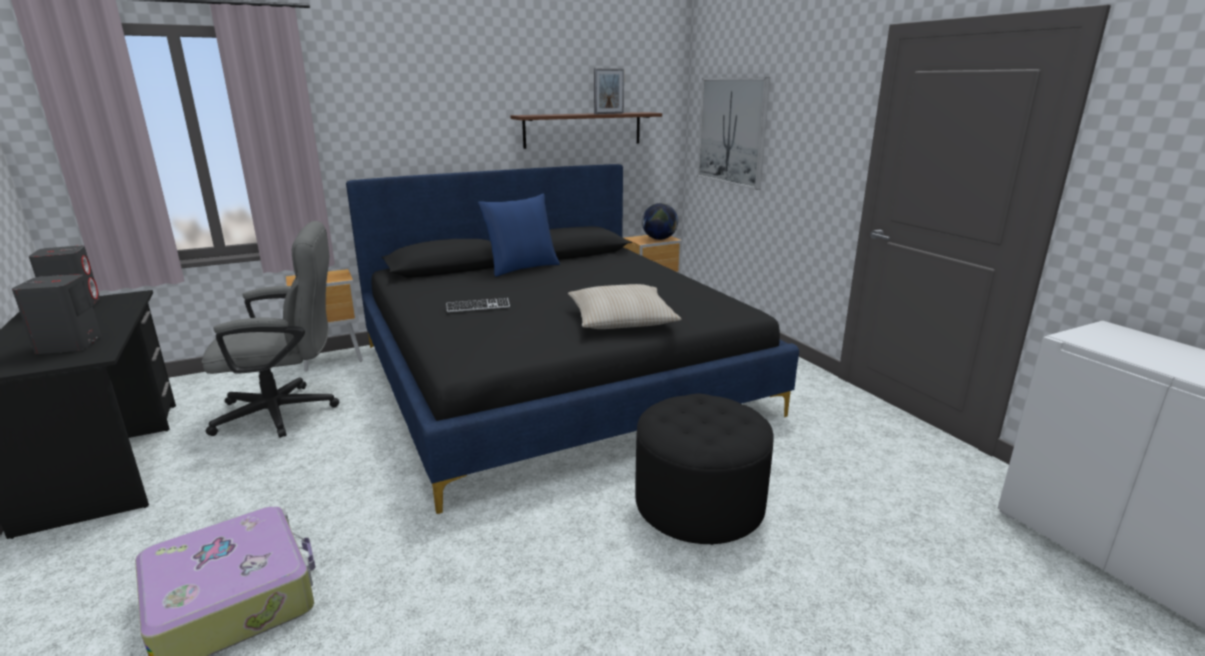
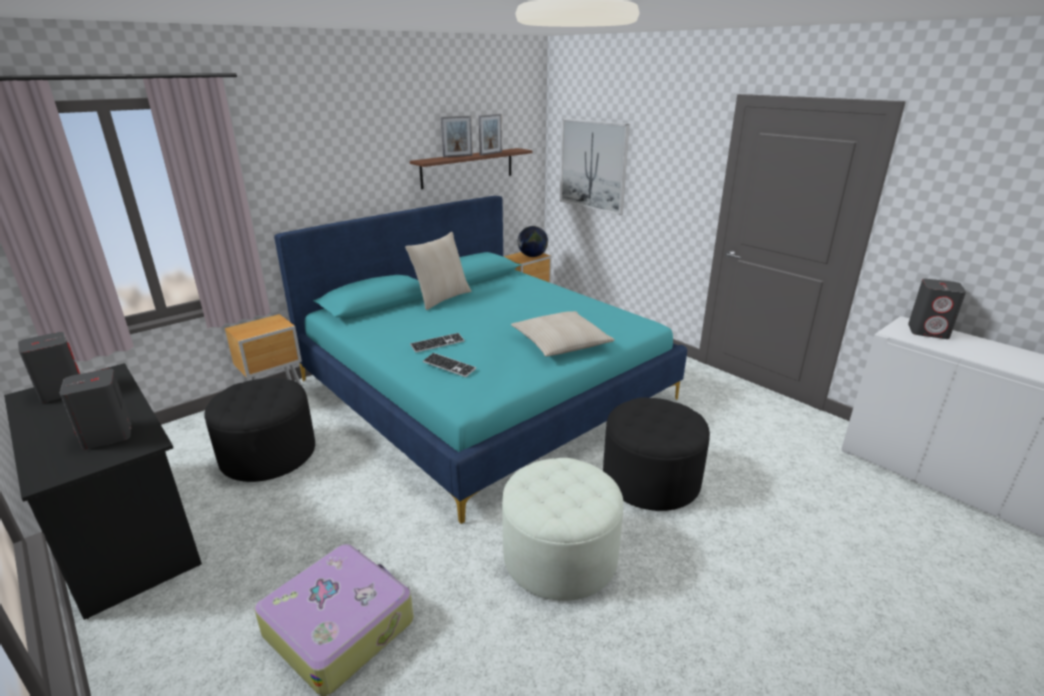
camera: 15 degrees left, 5 degrees up
grey office chair [202,221,339,438] -> black ottoman [204,378,315,482]
black bed [346,164,799,514] -> turquoise bed [274,196,687,524]
blue pillow [478,194,560,277] -> beige pillow [405,232,471,310]
none -> keyboard [423,353,476,377]
none -> picture frame [441,116,473,157]
none -> white ottoman [502,458,623,601]
none -> grey speaker [908,279,966,339]

